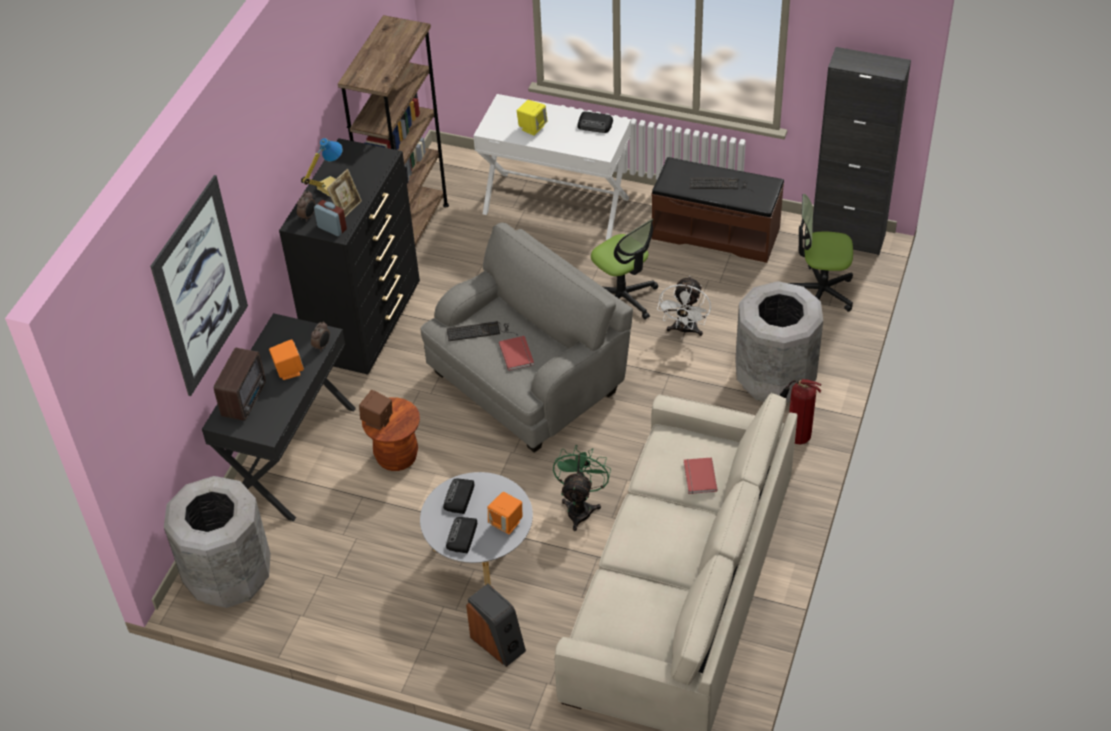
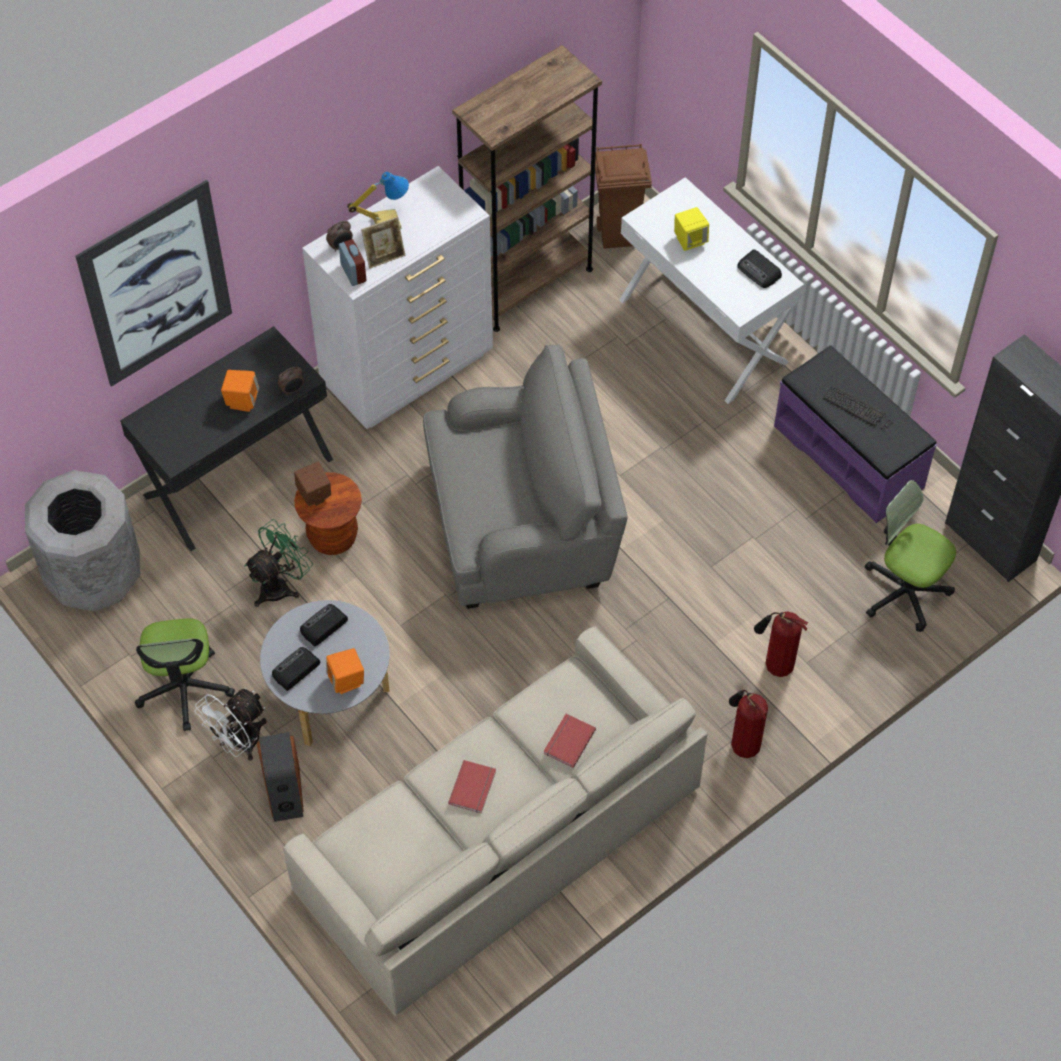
camera: 30 degrees right, 10 degrees up
radio [214,347,266,421] -> none
black dresser [279,138,420,375] -> white dresser [302,166,493,429]
keyboard [446,321,518,341] -> none
red book [499,336,534,371] -> red book moved to [448,760,496,813]
green fan [553,445,611,531] -> green fan moved to [244,519,313,607]
office chair [591,219,658,320] -> office chair moved to [135,618,235,731]
brown bench [651,157,784,263] -> purple bench [774,345,936,523]
white fan [657,276,711,336] -> white fan moved to [195,689,267,761]
grey trash can [735,281,823,403] -> fire extinguisher [754,611,808,677]
none -> brown trash can [595,144,652,249]

